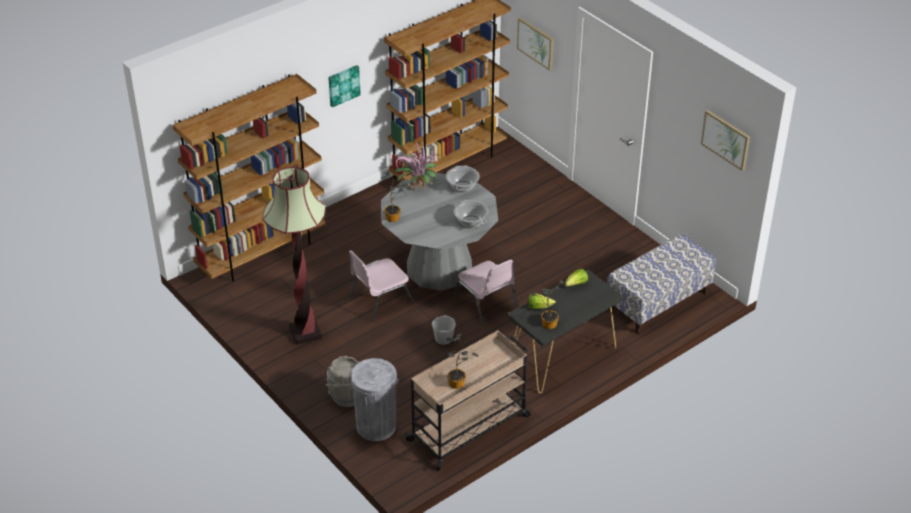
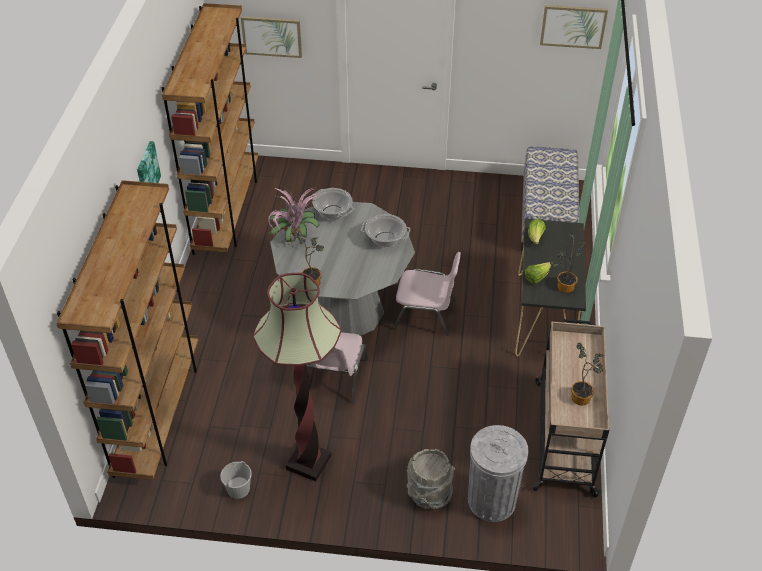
camera: 45 degrees left, 5 degrees up
white bucket [432,315,456,345] -> white bucket moved to [220,461,252,499]

